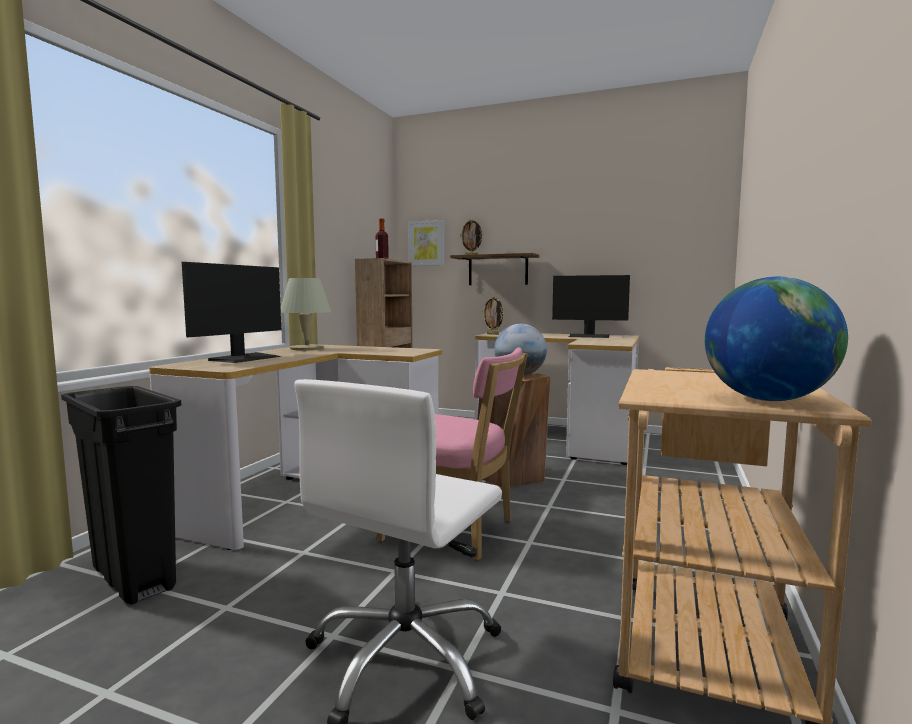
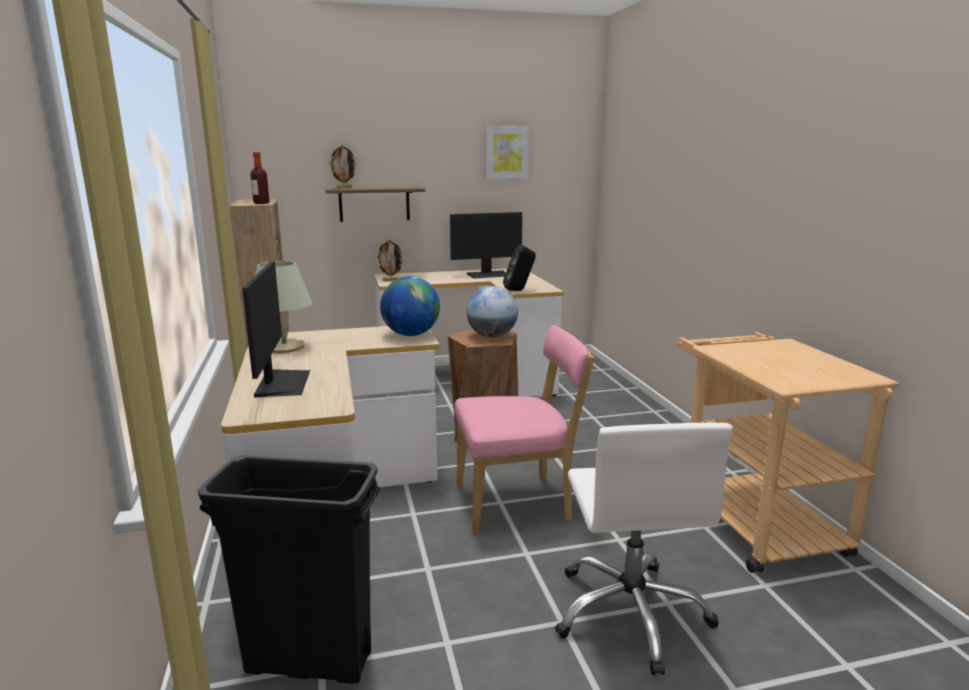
camera: 35 degrees left, 10 degrees up
picture [408,220,444,266] -> picture moved to [486,126,529,179]
globe [705,276,848,401] -> globe moved to [380,276,440,336]
none -> black speaker [503,245,536,291]

